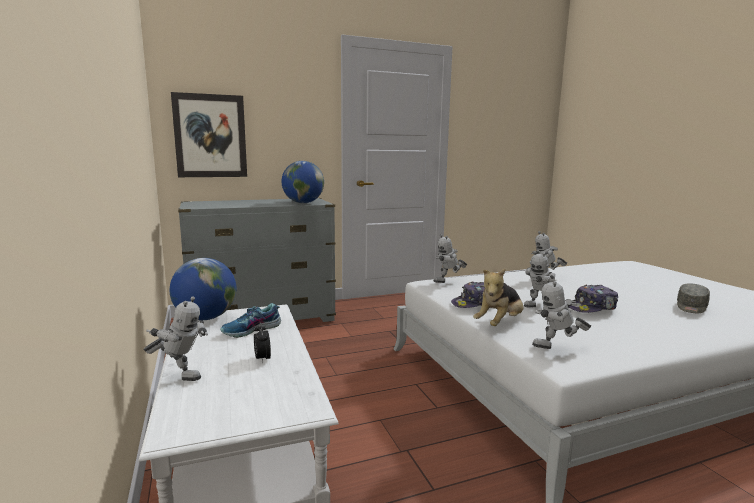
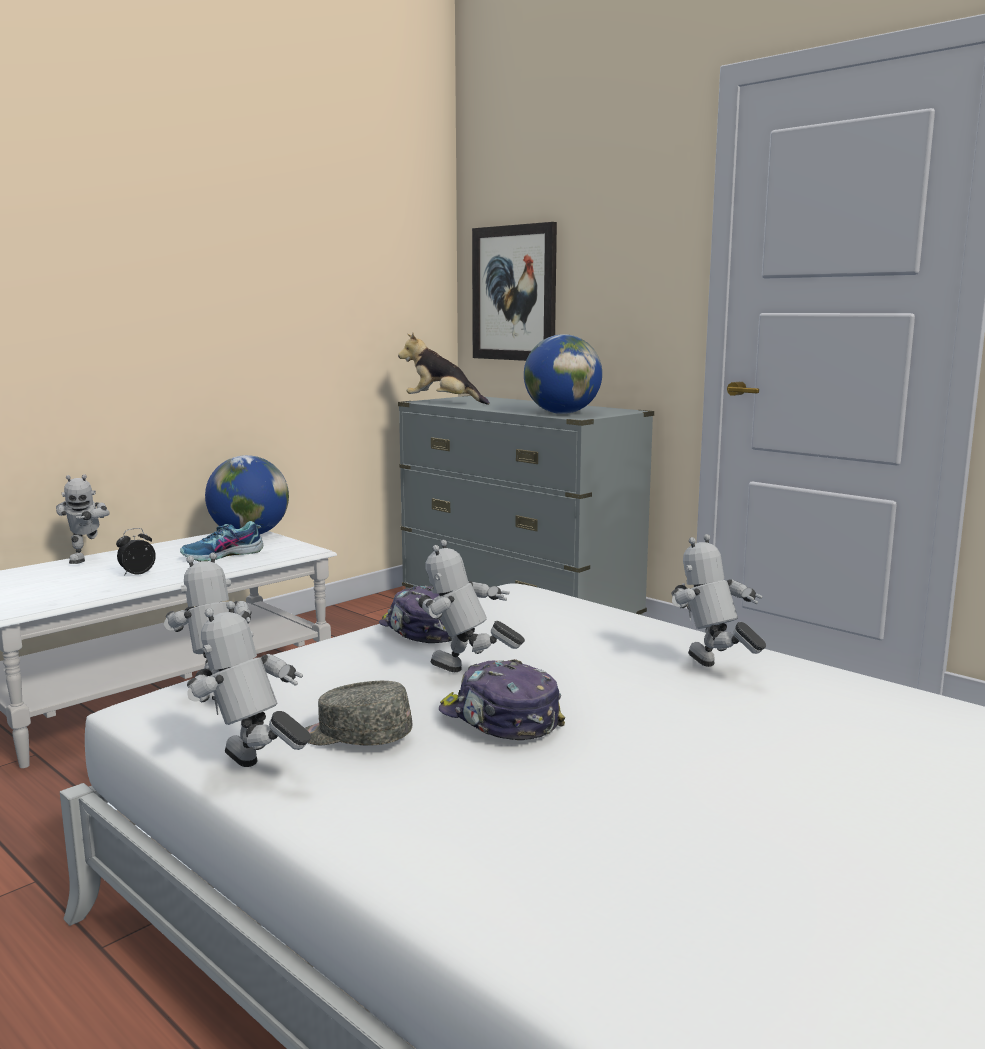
camera: 65 degrees right, 0 degrees up
shoe [220,303,281,338] -> shoe turned 60 degrees counterclockwise [180,521,263,562]
toy robot [434,234,467,283] -> toy robot moved to [187,601,311,767]
plush toy [473,269,523,326] -> plush toy moved to [398,333,490,405]
grey cap [677,284,710,314] -> grey cap moved to [305,681,413,745]

